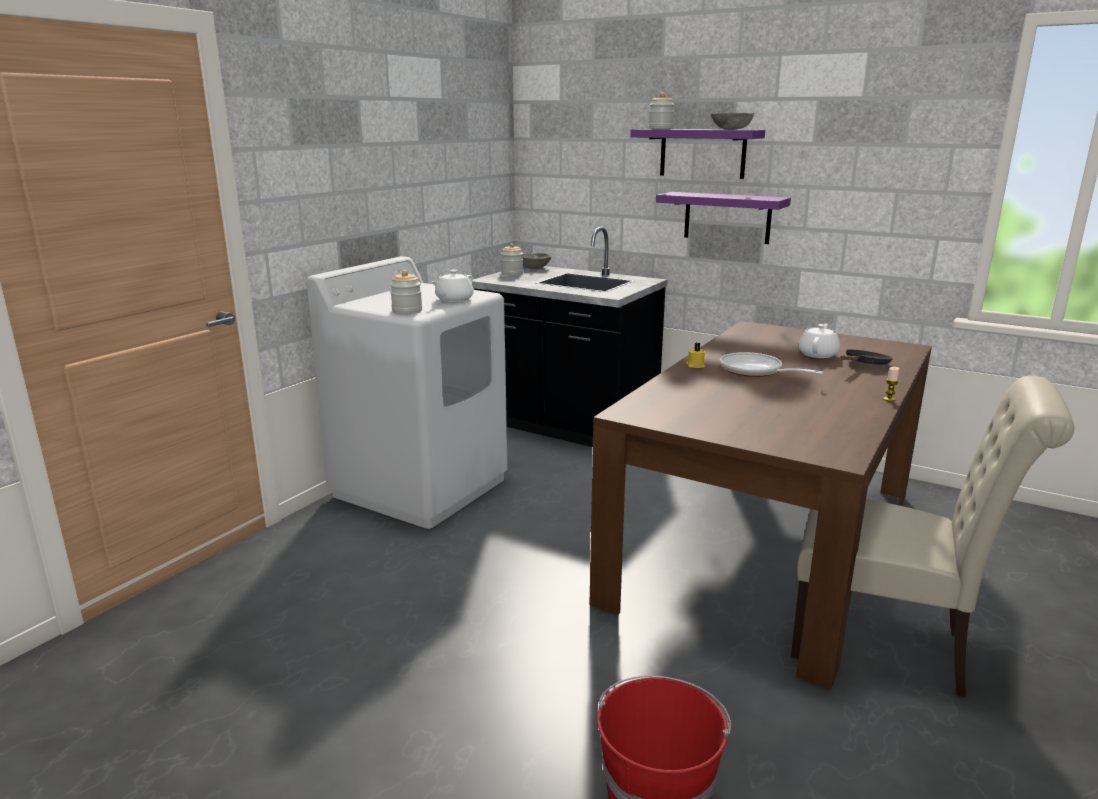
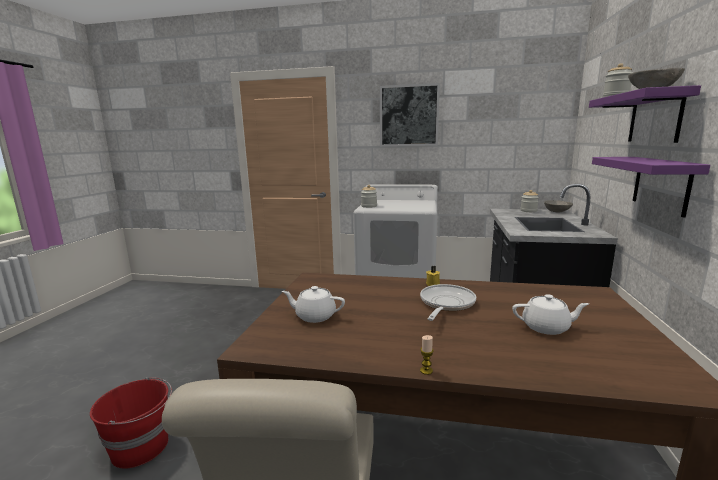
camera: 70 degrees right, 5 degrees down
white teapot [432,270,474,302] -> white teapot moved to [282,286,345,323]
black frying pan [840,349,893,365] -> none
none -> picture [380,83,440,146]

